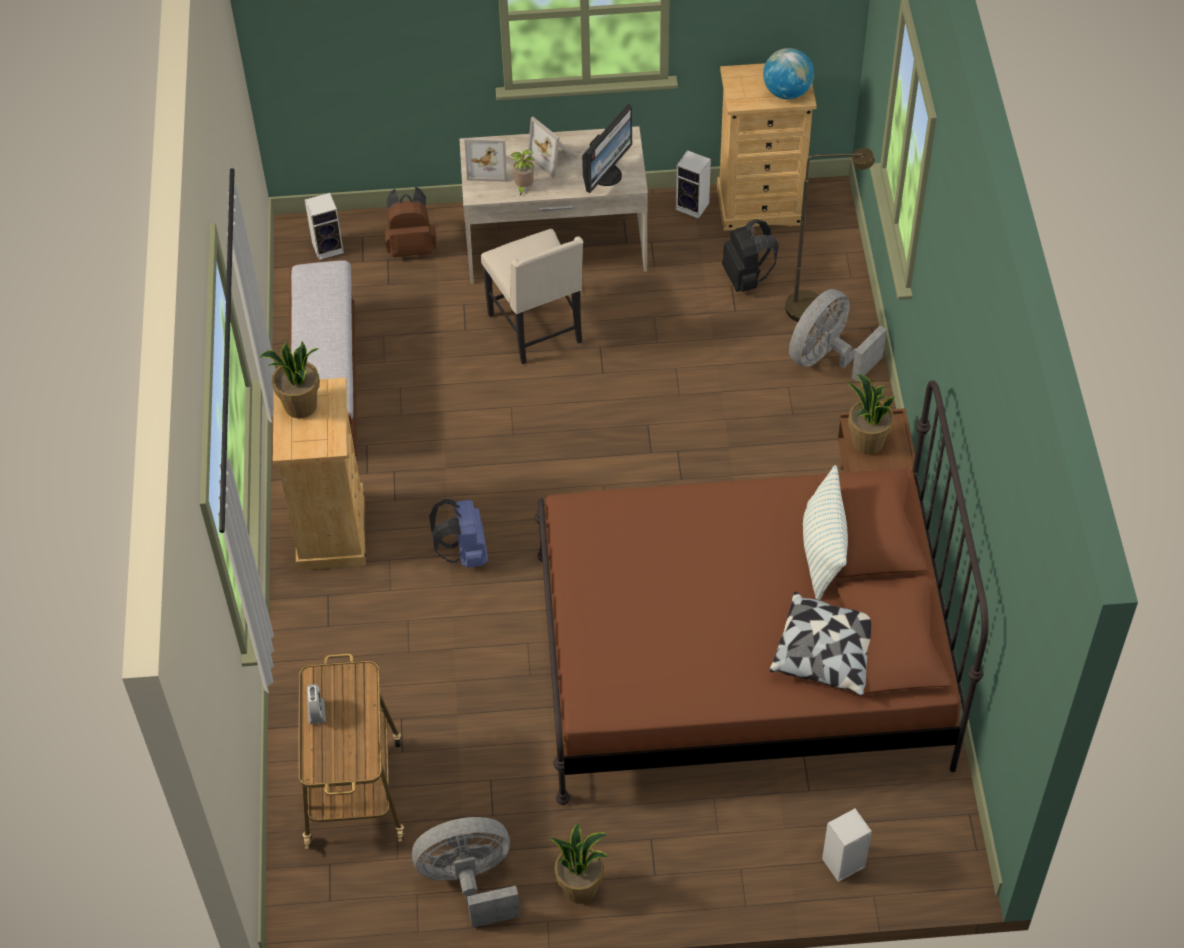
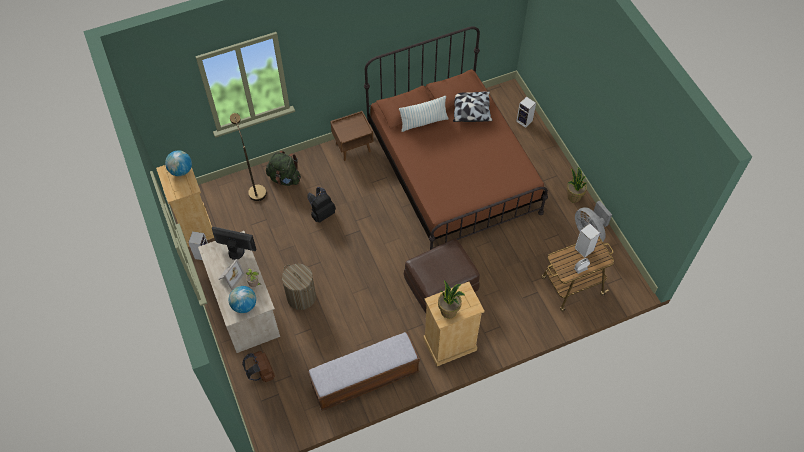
camera: 110 degrees left, 5 degrees up
speaker [305,193,344,260] -> speaker moved to [575,224,600,258]
blue backpack [429,499,488,568] -> brown ottoman [404,239,480,313]
picture frame [464,138,507,182] -> globe [229,286,256,313]
beige chair [481,229,583,364] -> laundry basket [282,264,316,310]
black backpack [722,219,779,292] -> black backpack moved to [307,187,336,223]
grey fan [789,289,887,382] -> green backpack [266,151,301,186]
potted plant [847,374,895,455] -> none

